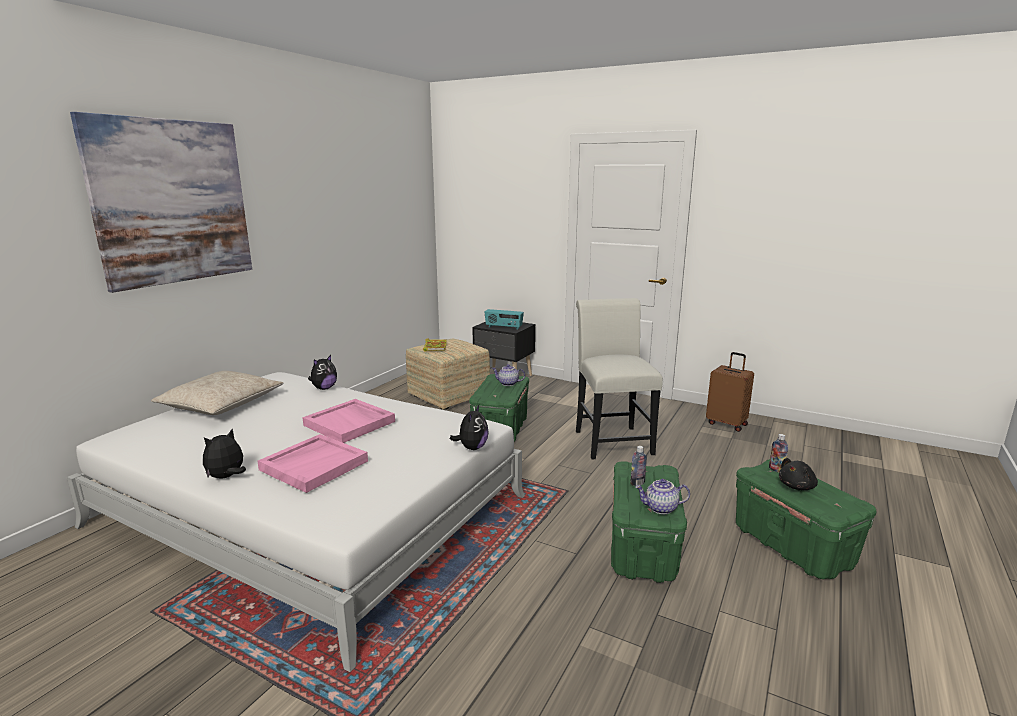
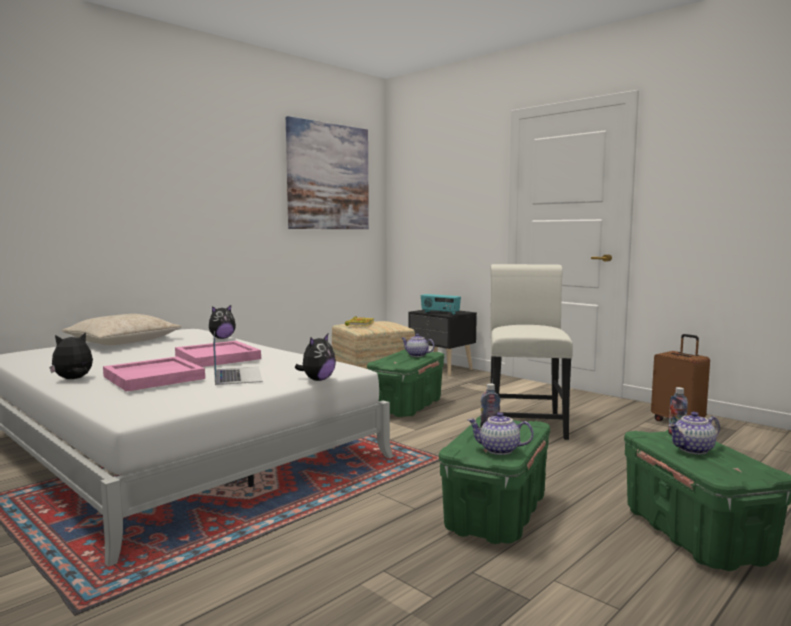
camera: 15 degrees right, 10 degrees down
picture [70,112,252,293] -> picture moved to [286,116,369,229]
black plush toy [779,458,818,490] -> teapot [668,412,720,454]
none -> laptop [213,331,263,385]

